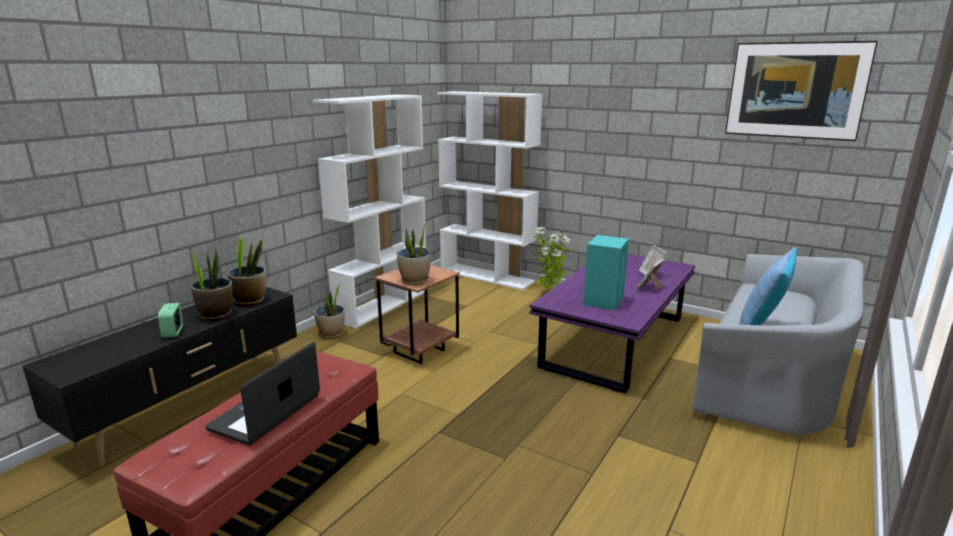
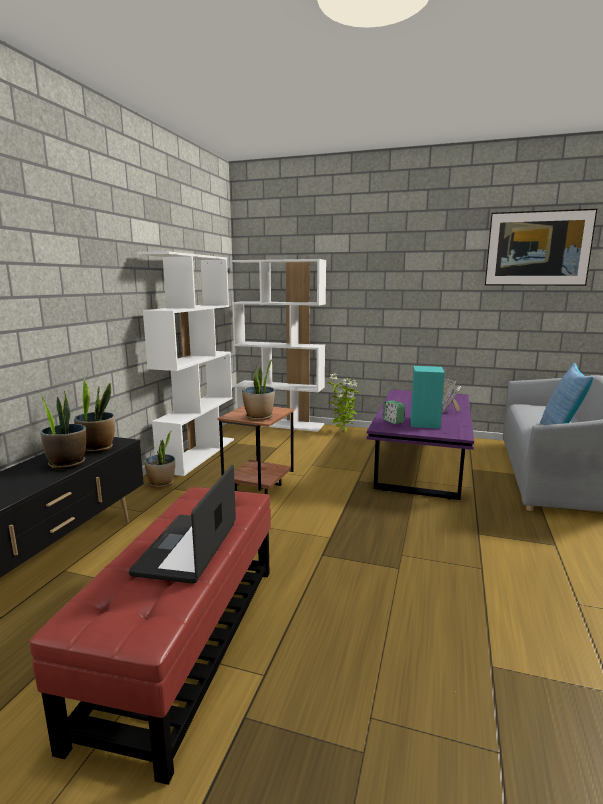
camera: 15 degrees left, 5 degrees down
alarm clock [158,303,183,338] -> alarm clock moved to [383,400,405,424]

